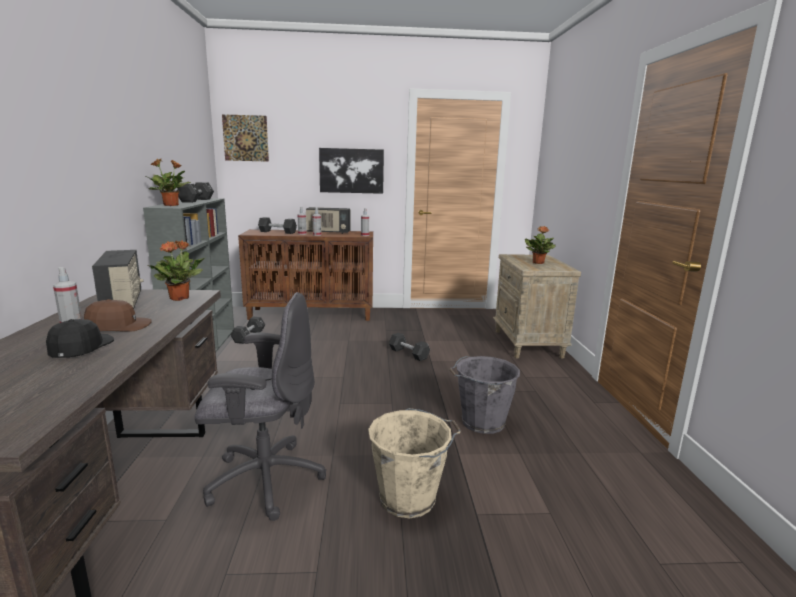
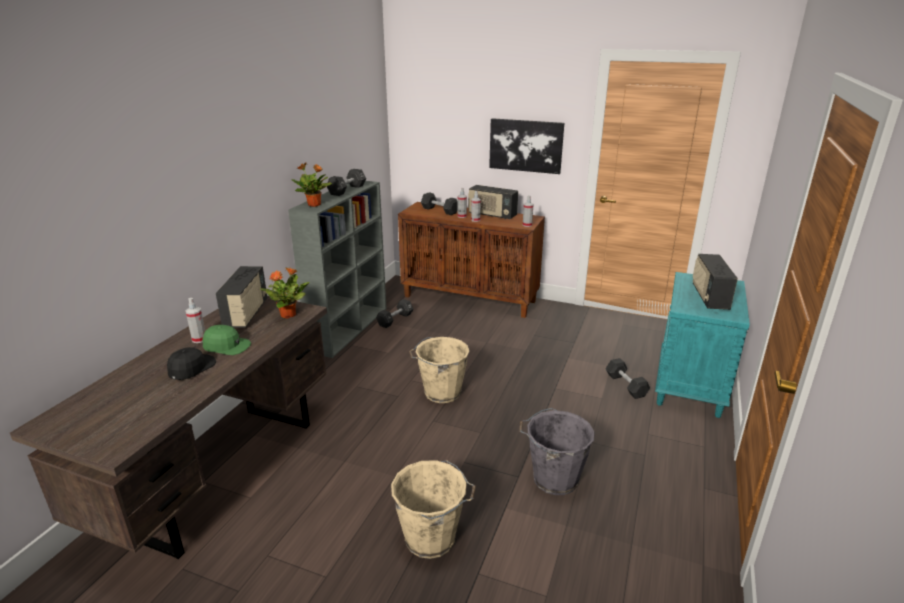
camera: 25 degrees right, 10 degrees up
brown cap [84,299,151,332] -> green cap [202,325,251,355]
grey office chair [195,292,326,521] -> none
picture [222,114,269,162] -> none
black dumbbell [389,333,430,361] -> black dumbbell moved to [606,358,650,399]
beige nightstand [493,254,581,359] -> turquoise nightstand [655,272,750,418]
potted plant [525,226,556,264] -> radio [693,254,738,310]
none -> beige bucket [409,337,469,403]

